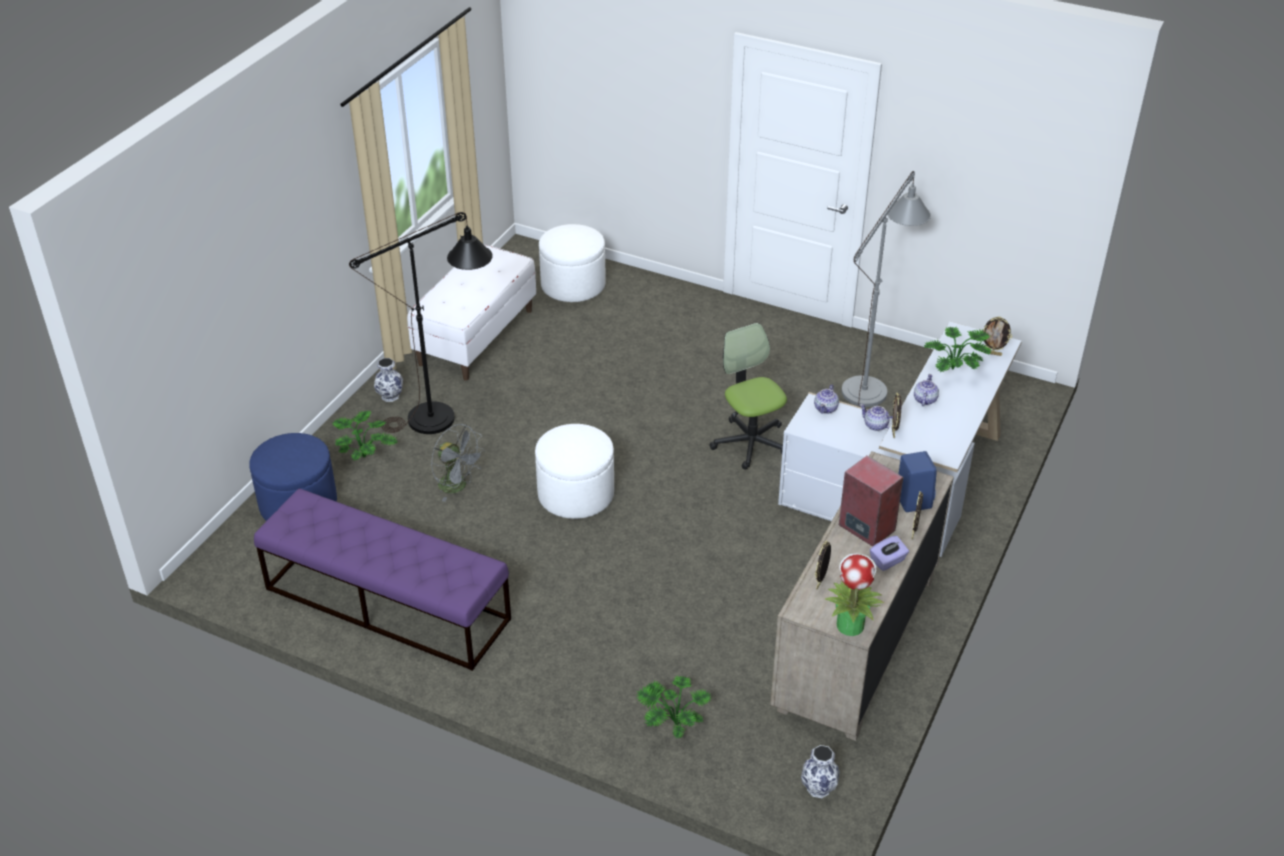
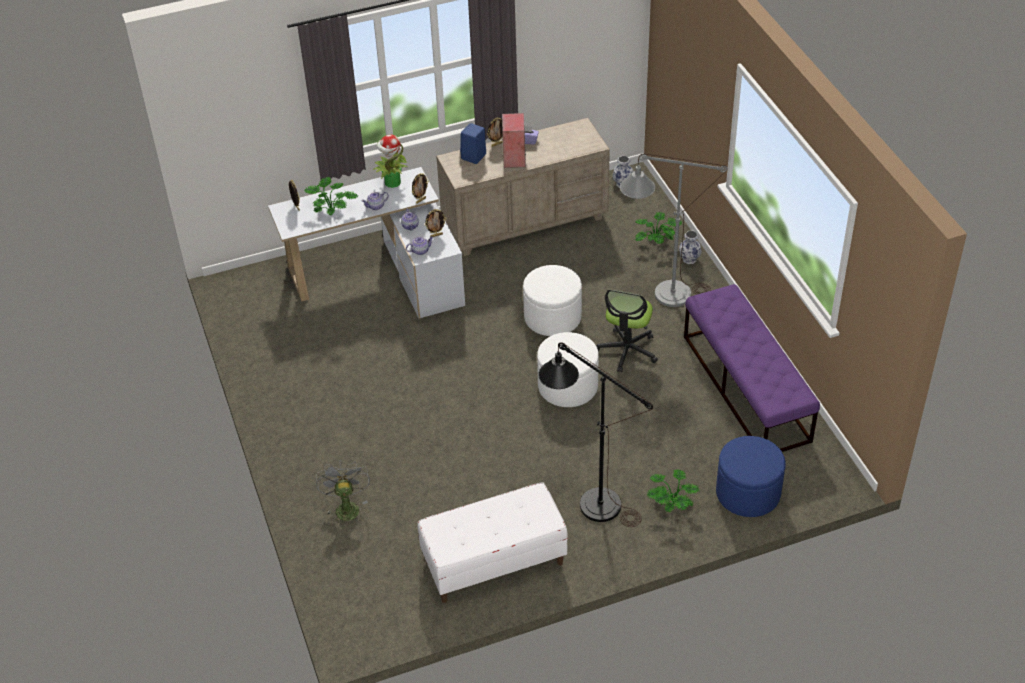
camera: 135 degrees left, 5 degrees up
vase [374,358,403,402] -> vase moved to [679,231,702,264]
grey fan [431,424,485,502] -> grey fan moved to [316,461,370,527]
white ottoman [539,224,606,302] -> white ottoman moved to [523,265,582,336]
office chair [709,323,787,470] -> office chair moved to [597,290,658,373]
picture frame [815,540,831,589] -> picture frame moved to [425,209,447,237]
potted plant [824,553,884,636] -> potted plant moved to [373,134,408,188]
grey floor lamp [841,171,931,407] -> grey floor lamp moved to [620,154,727,307]

